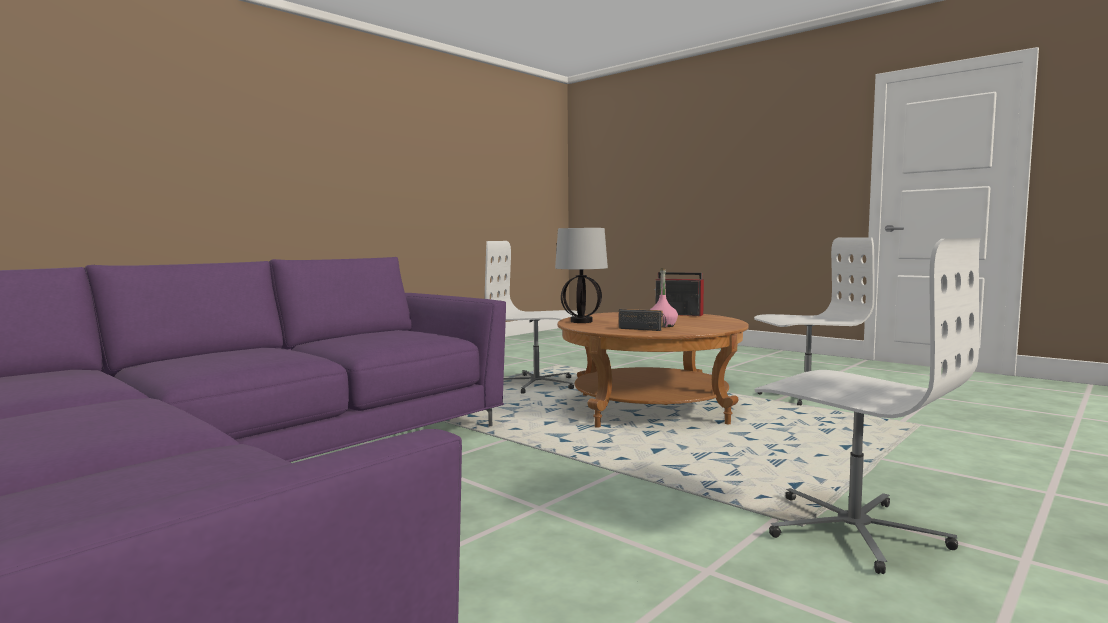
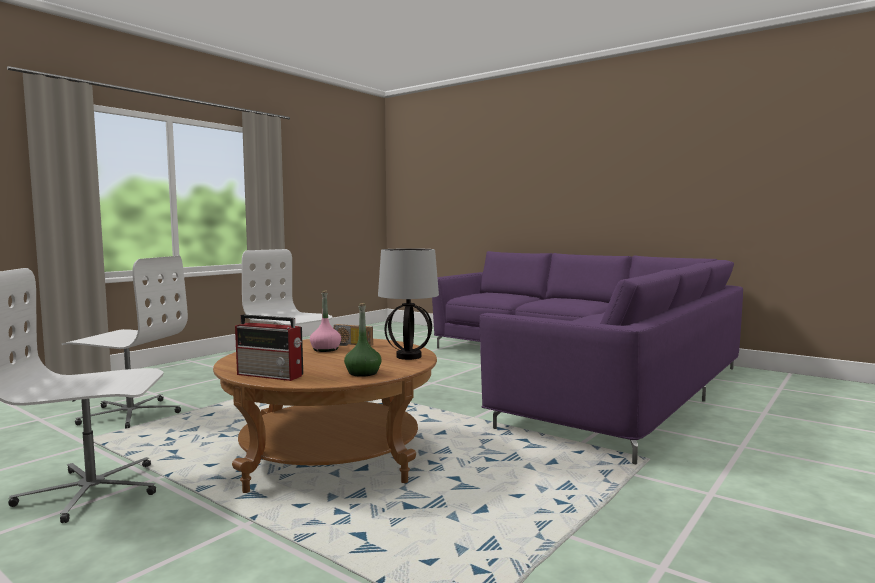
camera: 175 degrees right, 0 degrees up
white office chair [485,241,578,394] -> white office chair moved to [62,256,188,428]
none -> green bottle [344,303,382,377]

